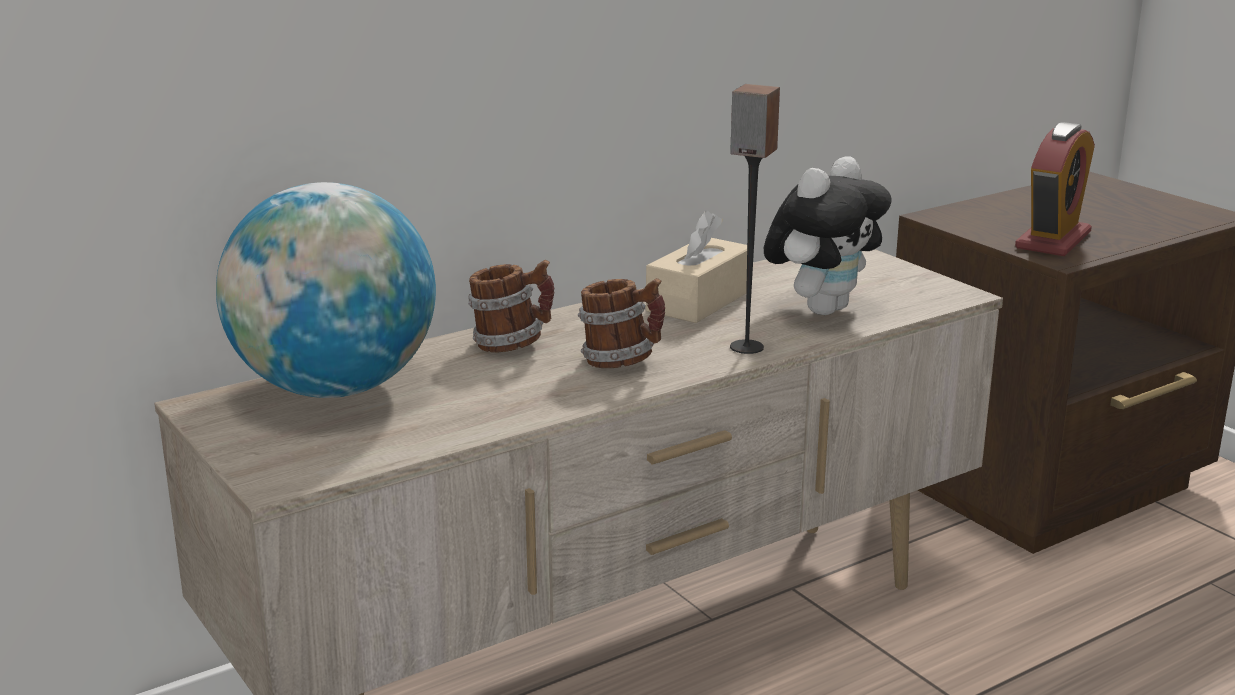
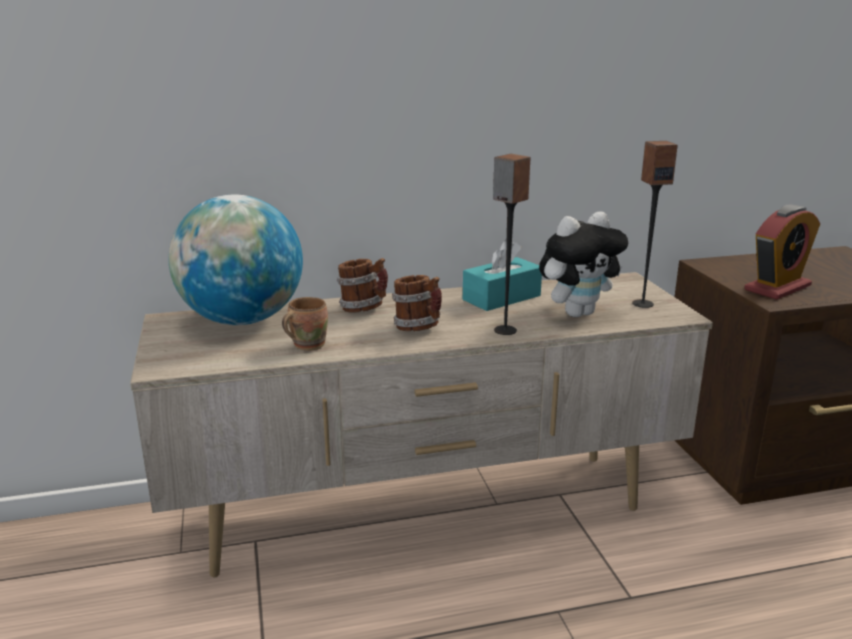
camera: 20 degrees right, 0 degrees up
beige tissue box [646,211,747,323] -> turquoise tissue box [463,239,542,311]
none -> brown mug [282,297,328,351]
none -> speaker [632,141,678,308]

